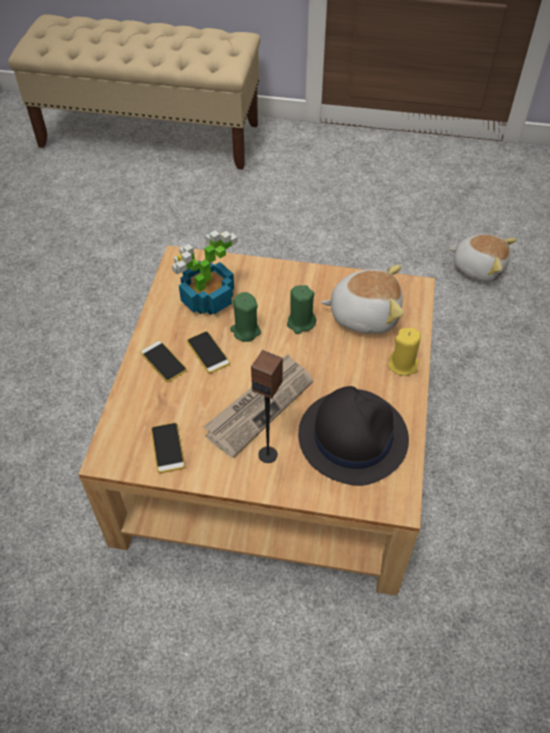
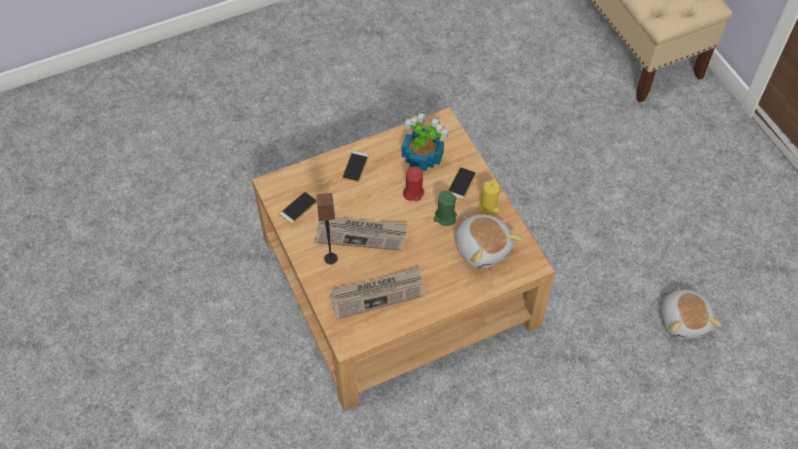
camera: 55 degrees right, 5 degrees up
phone [187,331,230,373] -> phone moved to [448,167,476,200]
green candle [230,292,261,342] -> red candle [403,166,424,201]
black hat [298,386,409,486] -> newspaper [329,268,424,319]
yellow candle [388,328,421,376] -> yellow candle moved to [479,180,500,215]

